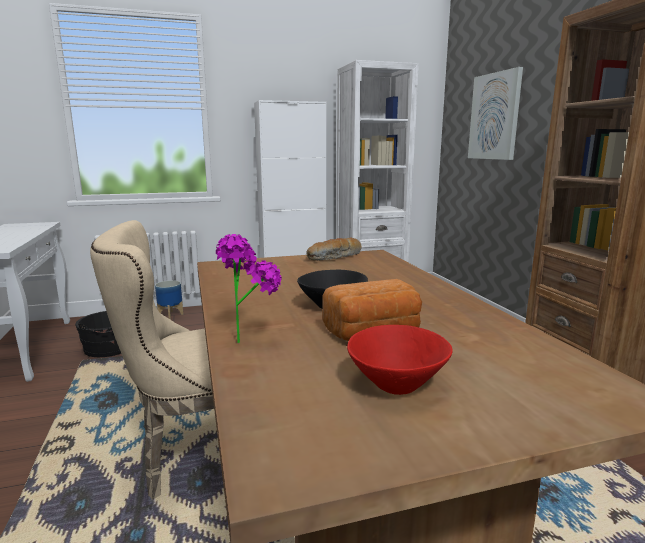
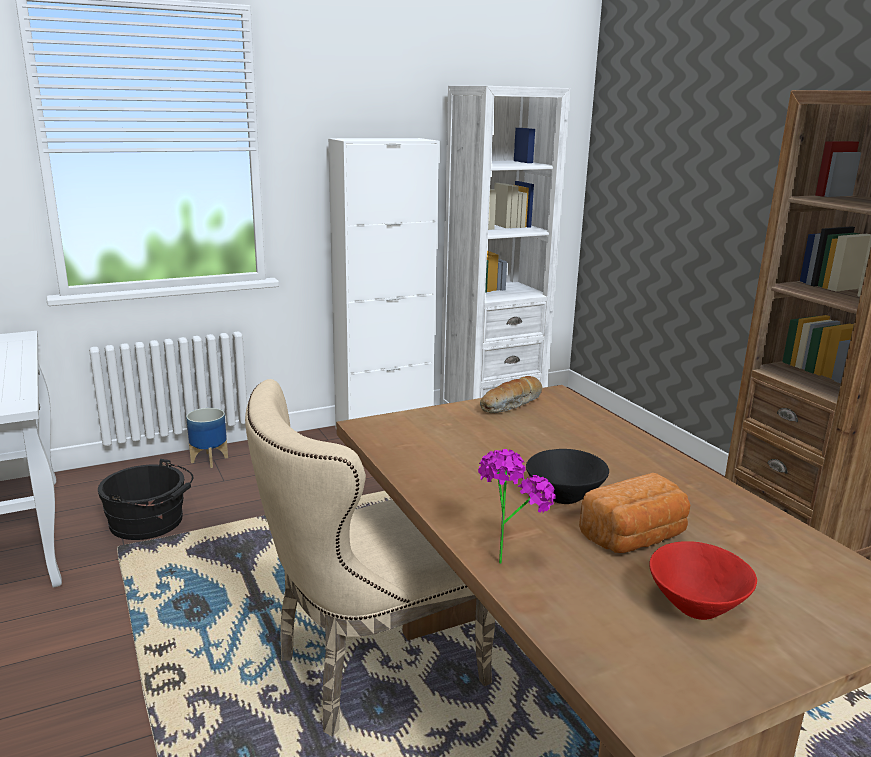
camera: 10 degrees left, 5 degrees up
picture [468,67,523,160] -> none

